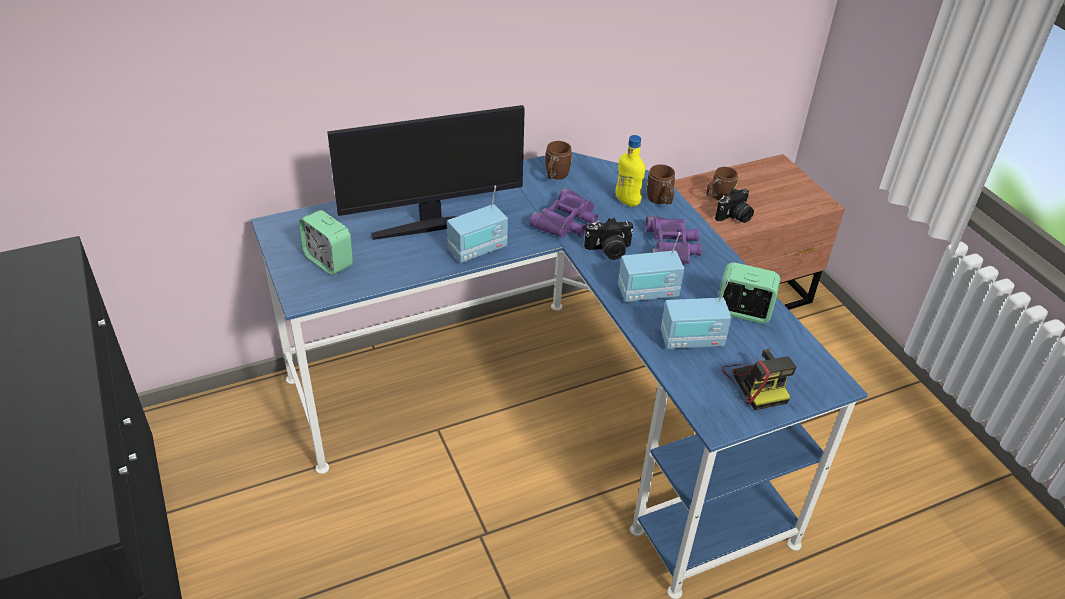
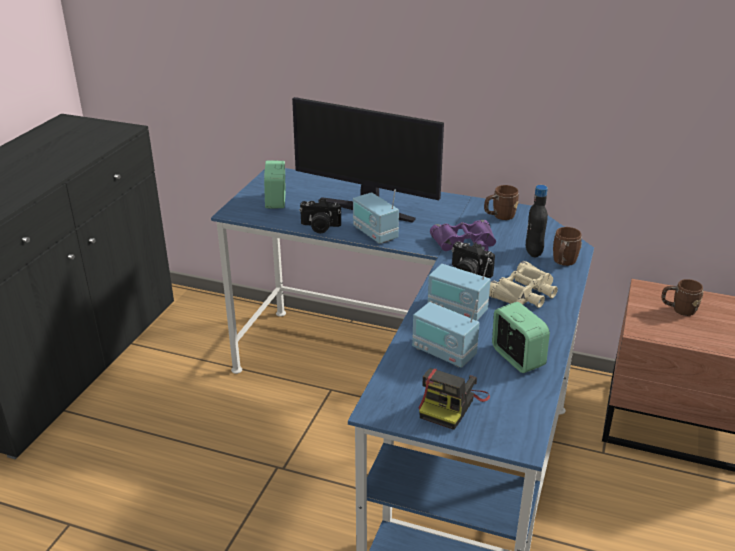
camera: 45 degrees right, 10 degrees down
radio [447,186,508,263] -> radio turned 45 degrees clockwise [353,189,399,244]
yellow bottle [615,135,645,207] -> black bottle [526,185,548,258]
purple binoculars [646,216,702,264] -> beige binoculars [489,261,558,308]
camera [715,189,754,223] -> camera moved to [299,198,341,234]

